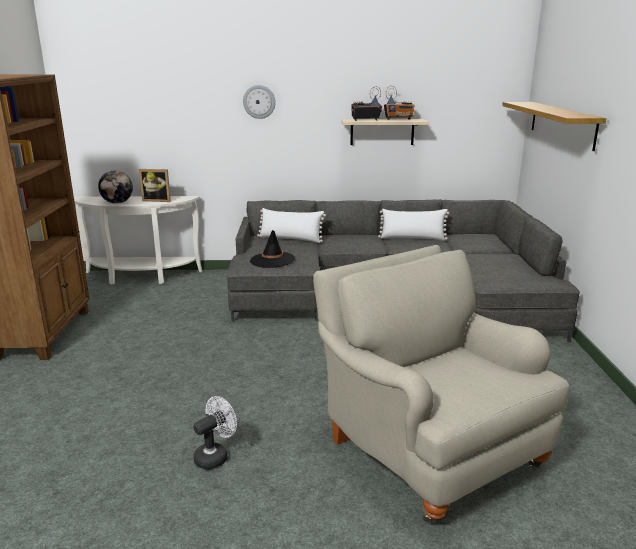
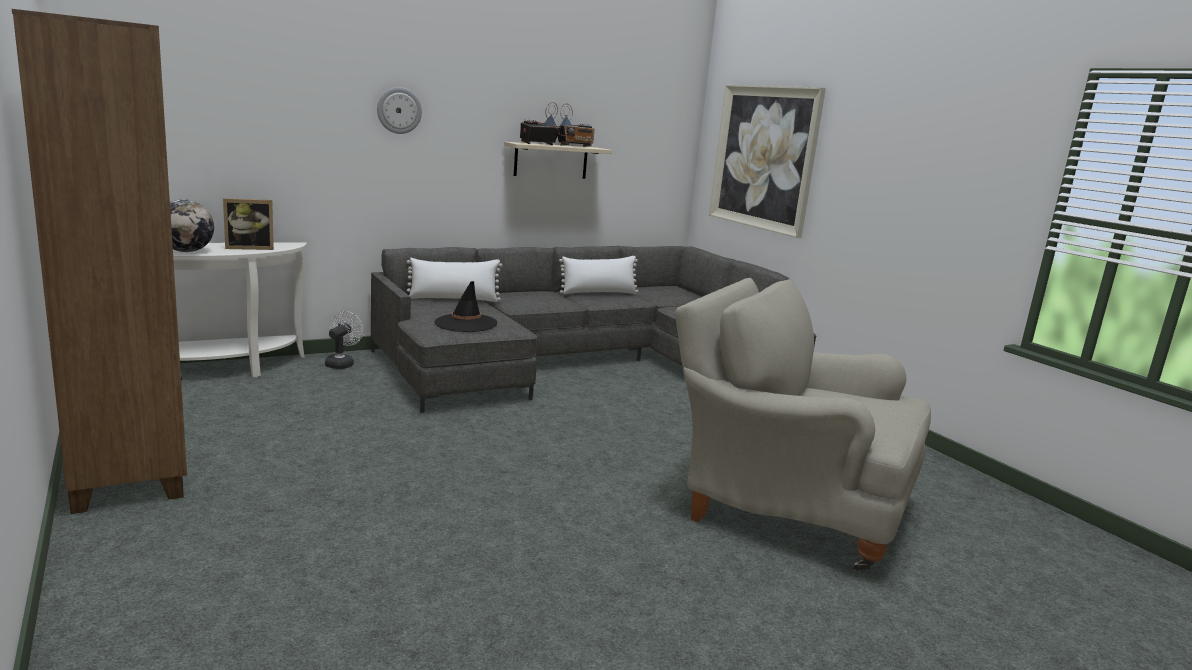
camera: 30 degrees left, 5 degrees down
white fan [193,396,237,470] -> white fan moved to [325,311,363,369]
shelf [502,102,606,151] -> picture [709,85,826,238]

